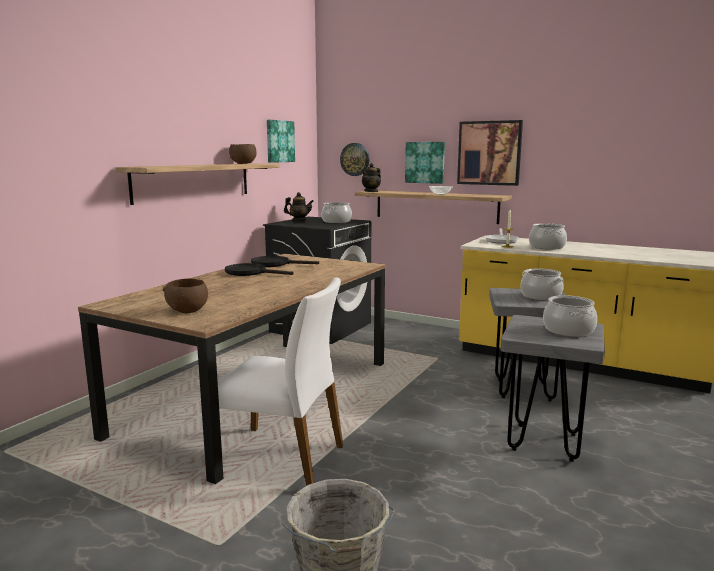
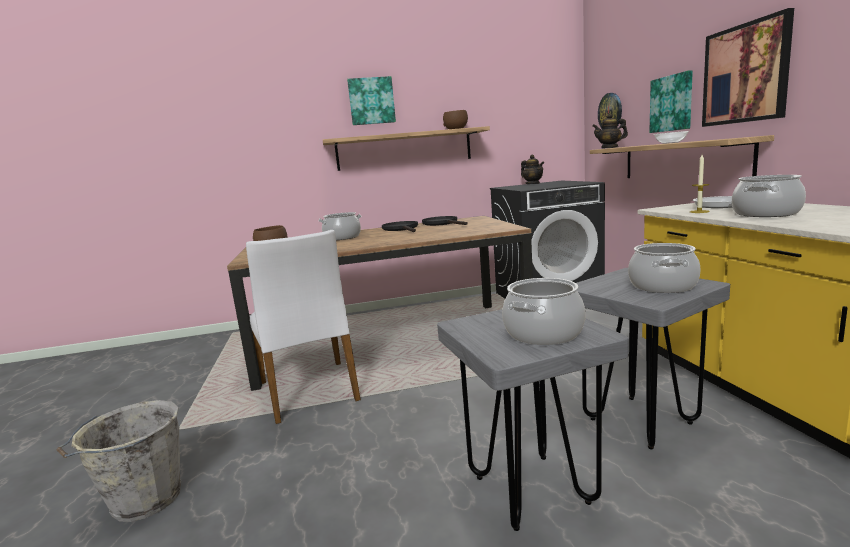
camera: 50 degrees right, 0 degrees up
picture [267,120,295,163] -> picture moved to [347,76,396,125]
cooking pot [322,202,352,223] -> cooking pot moved to [319,212,362,240]

